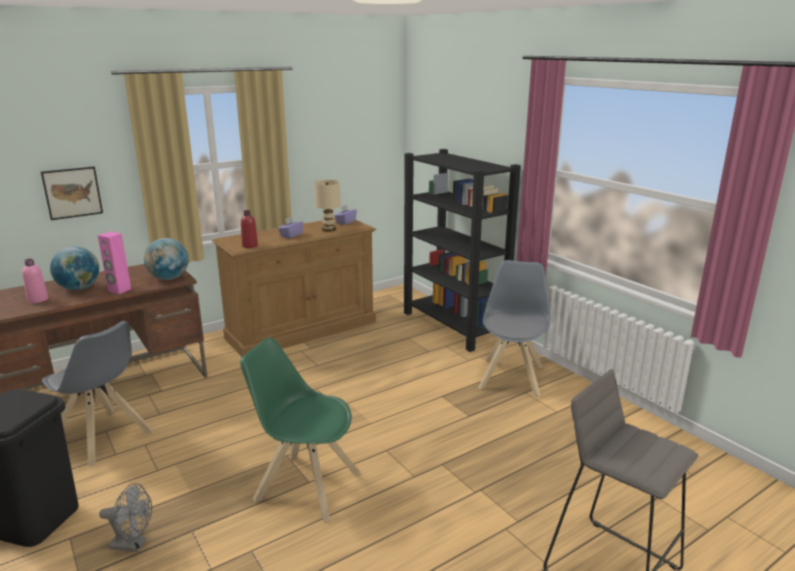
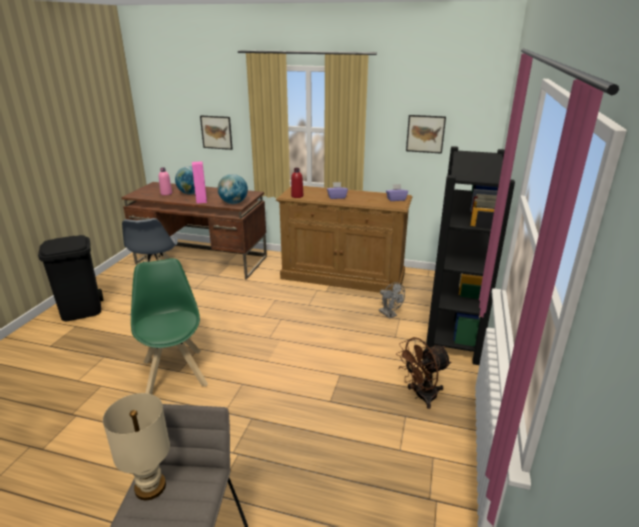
camera: 50 degrees right, 5 degrees up
grey fan [99,483,152,552] -> grey fan moved to [379,282,405,319]
beige table lamp [314,180,341,232] -> beige table lamp moved to [103,393,170,500]
grey chair [478,260,550,397] -> brown fan [396,337,451,409]
none -> picture [406,115,446,154]

